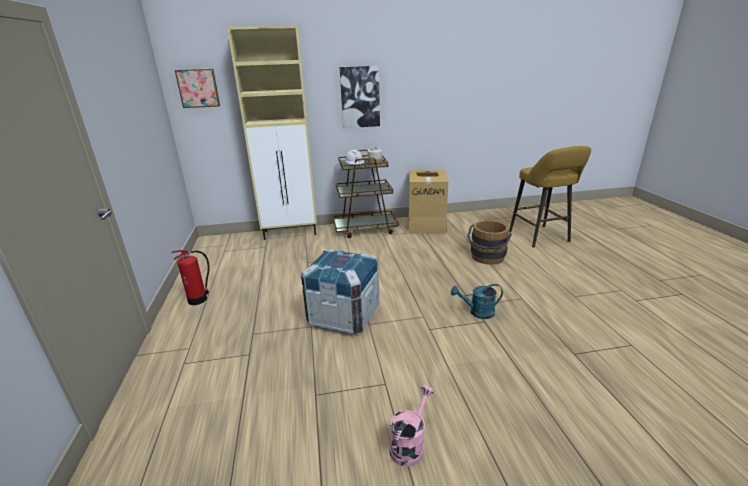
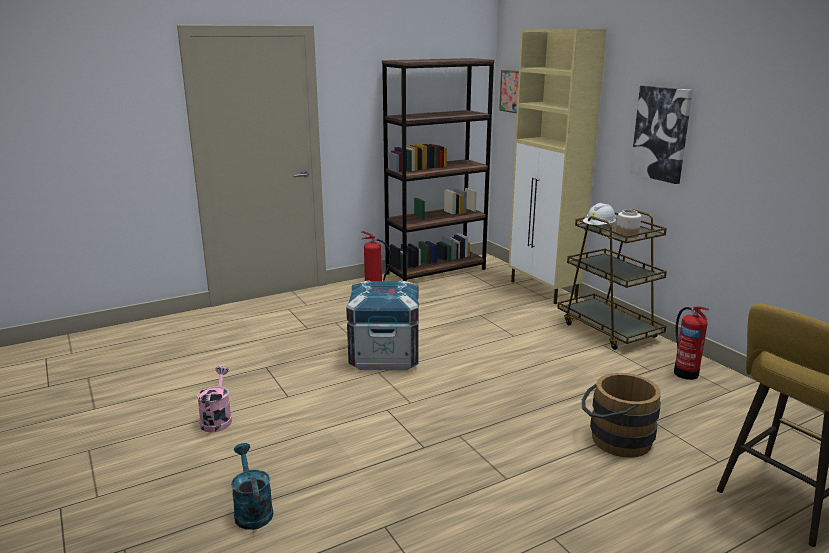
camera: 70 degrees right, 5 degrees down
pink watering can [389,385,434,467] -> pink watering can turned 105 degrees counterclockwise [197,365,232,433]
cardboard box [408,170,448,234] -> fire extinguisher [674,307,709,380]
turquoise watering can [451,284,503,319] -> turquoise watering can moved to [231,443,273,530]
none -> brown bookcase [382,58,495,281]

